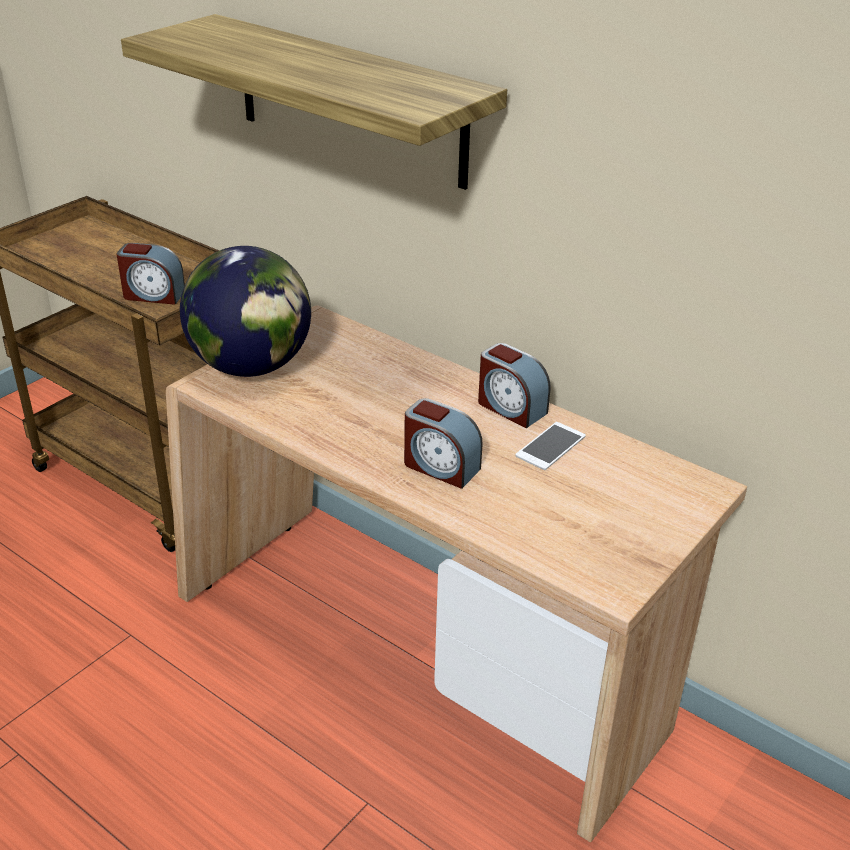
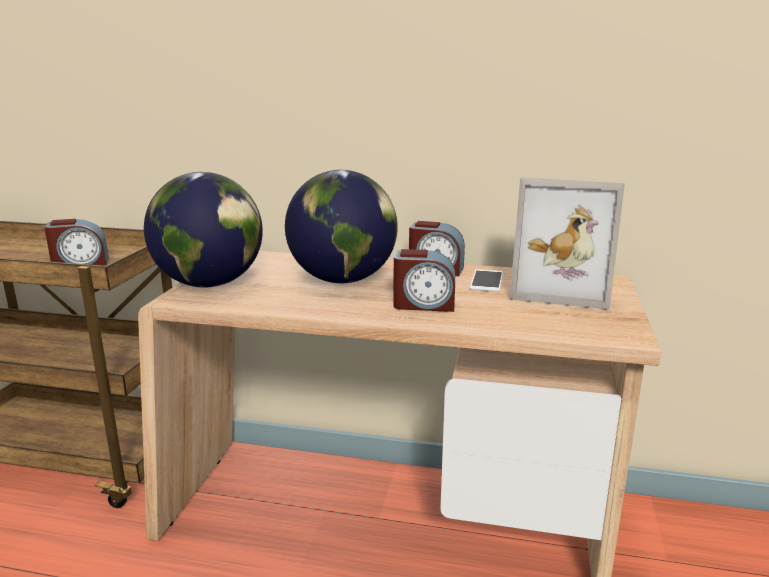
camera: 25 degrees left, 15 degrees down
shelf [121,14,507,190] -> none
none -> globe [285,170,398,283]
none -> picture frame [510,177,625,310]

